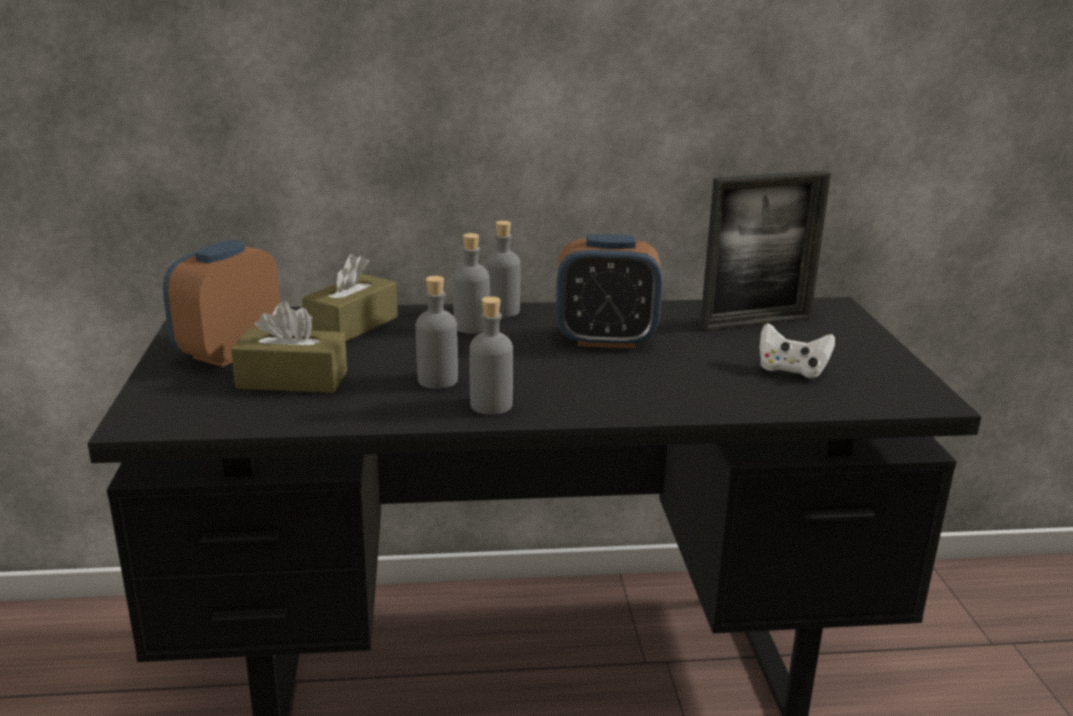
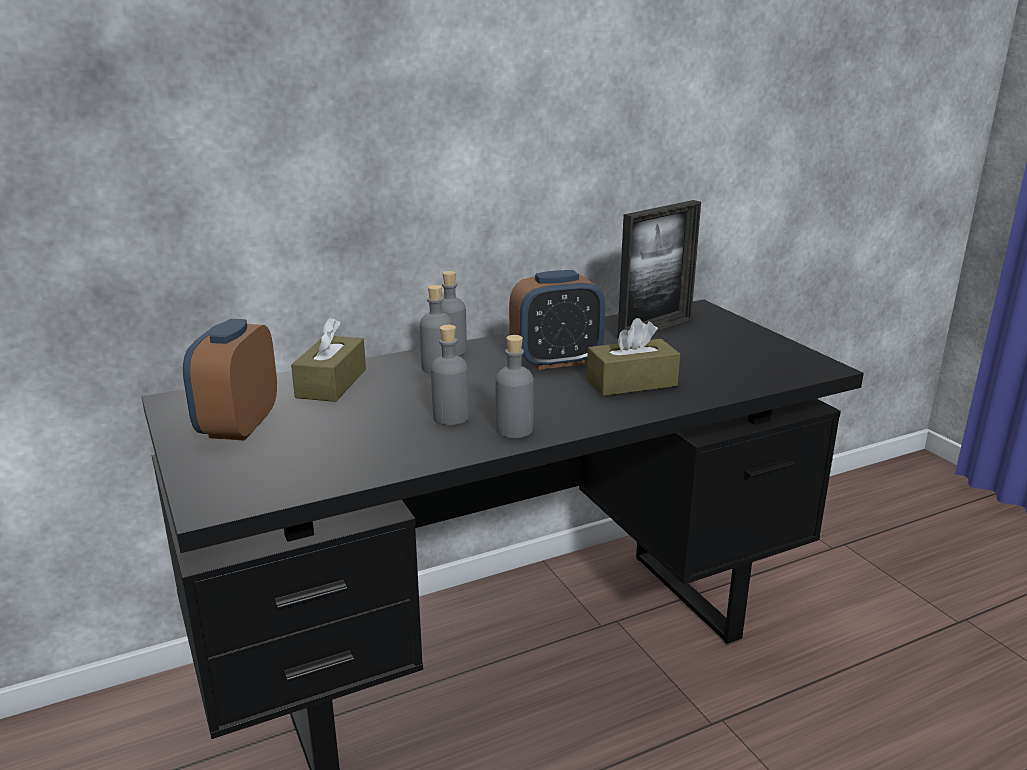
camera: 20 degrees left, 0 degrees up
brown tissue box [231,301,347,393] -> brown tissue box moved to [587,318,680,396]
white game controller [759,323,835,378] -> none

